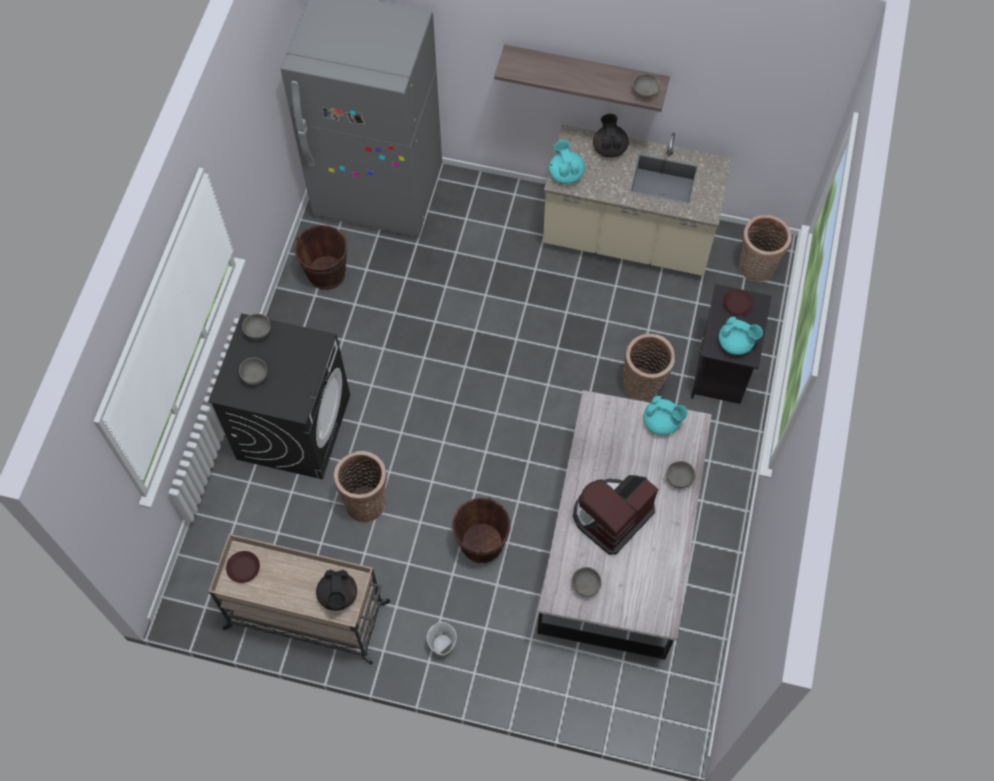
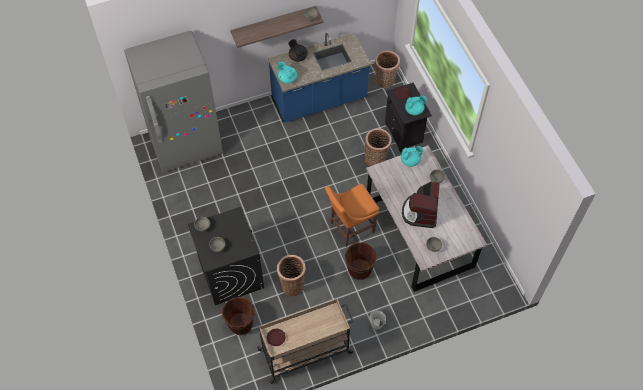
camera: 35 degrees left, 5 degrees down
brown bucket [294,225,347,290] -> brown bucket moved to [222,297,255,335]
black teapot [316,569,357,611] -> none
beige counter [543,125,732,276] -> blue counter [268,33,371,122]
none -> orange chair [325,184,379,247]

